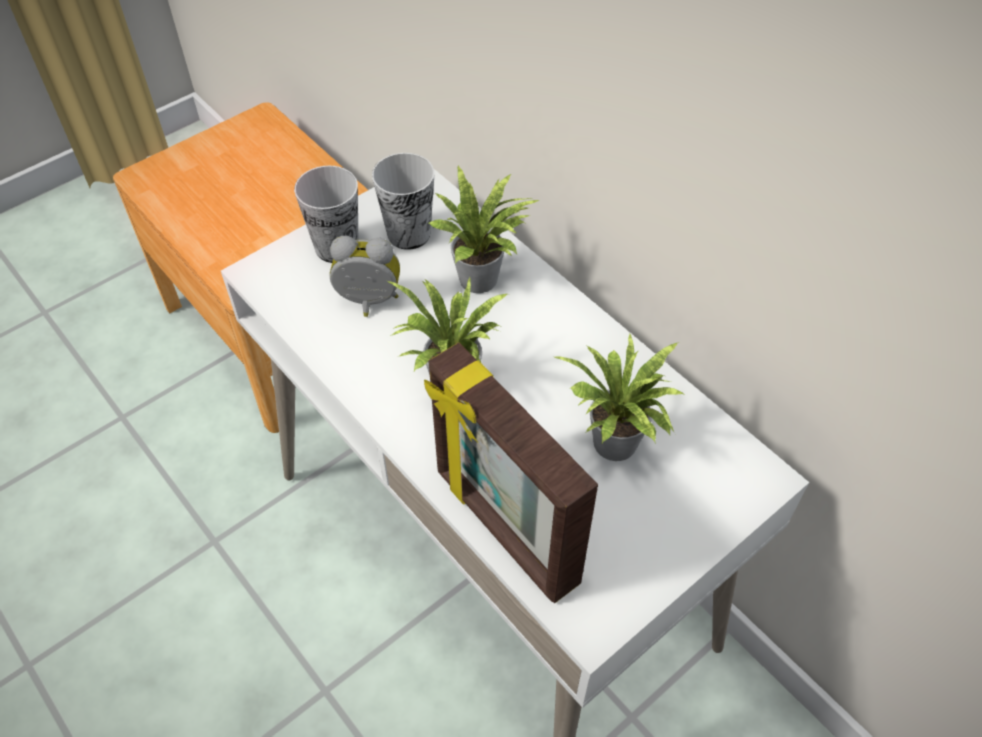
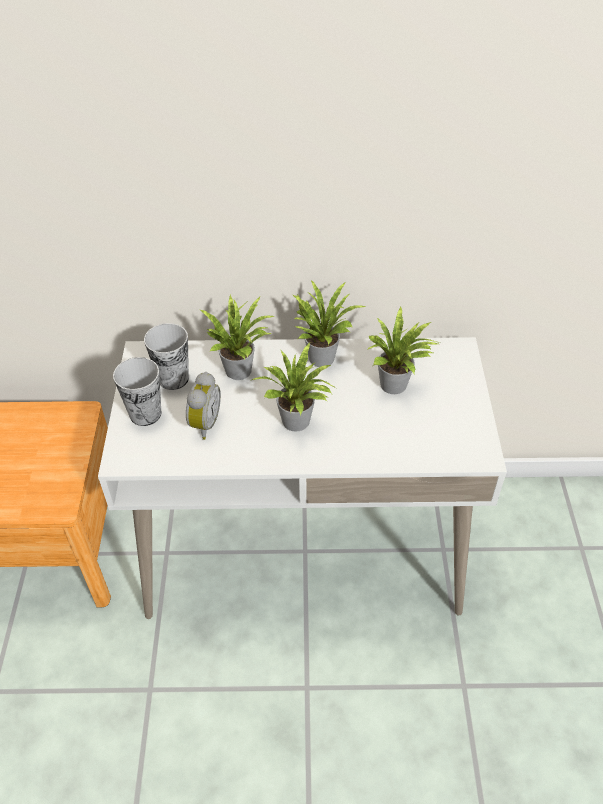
camera: 50 degrees left, 5 degrees down
alarm clock [330,236,400,317] -> alarm clock turned 150 degrees clockwise [186,372,221,440]
picture frame [424,342,598,603] -> none
none -> potted plant [293,280,366,367]

